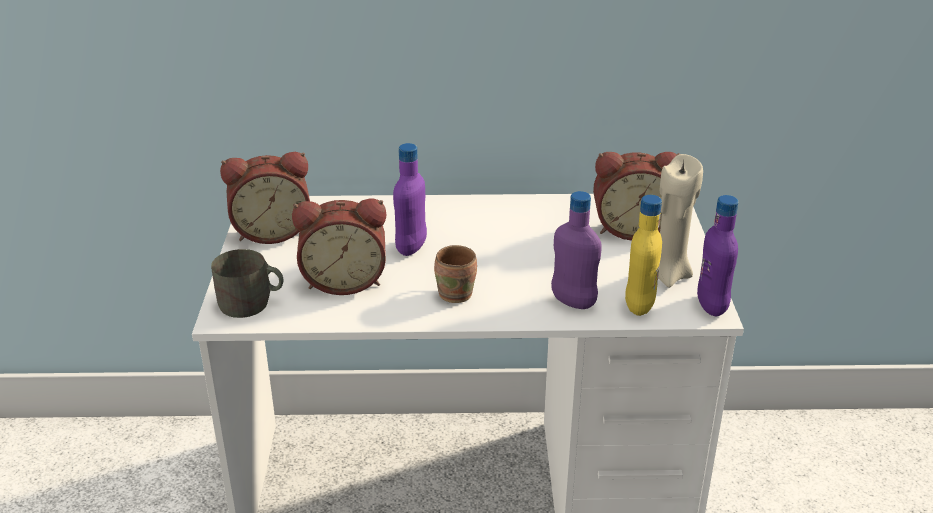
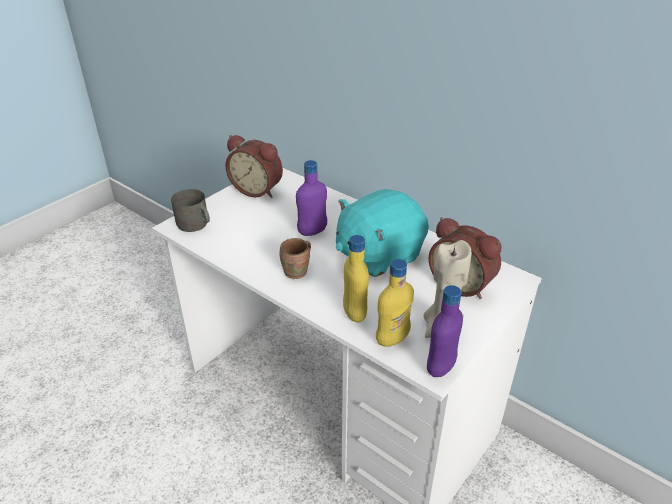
camera: 40 degrees right, 5 degrees up
alarm clock [292,199,386,295] -> none
purple bottle [551,191,602,309] -> yellow bottle [343,235,369,323]
none -> turquoise plush toy [336,189,429,277]

